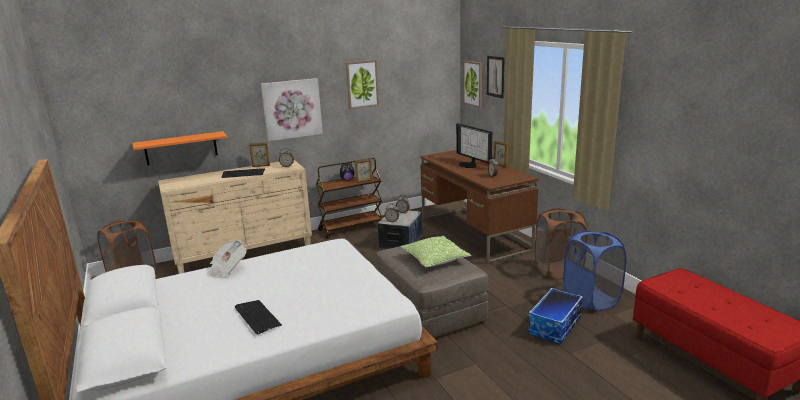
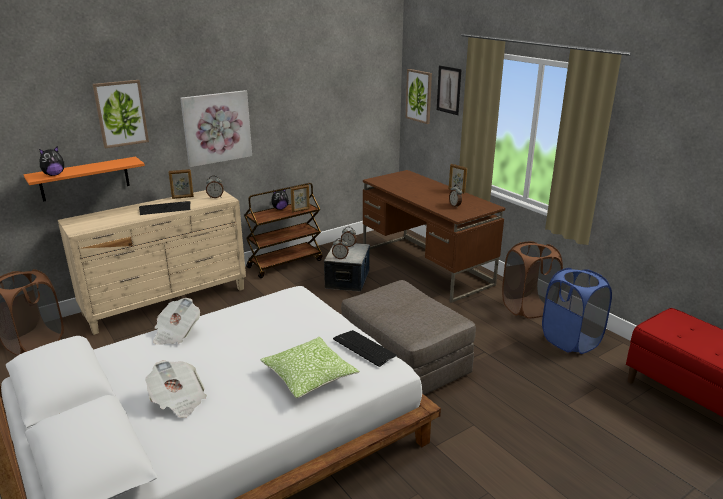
camera: 10 degrees left, 5 degrees up
keyboard [235,300,282,335] -> keyboard moved to [333,330,397,367]
picture [346,60,379,109] -> picture moved to [92,80,149,149]
pillow [401,236,471,267] -> pillow moved to [260,337,359,398]
monitor [456,123,492,168] -> none
storage box [528,288,583,344] -> none
none -> plush toy [39,146,64,176]
none -> newspaper [145,360,207,418]

